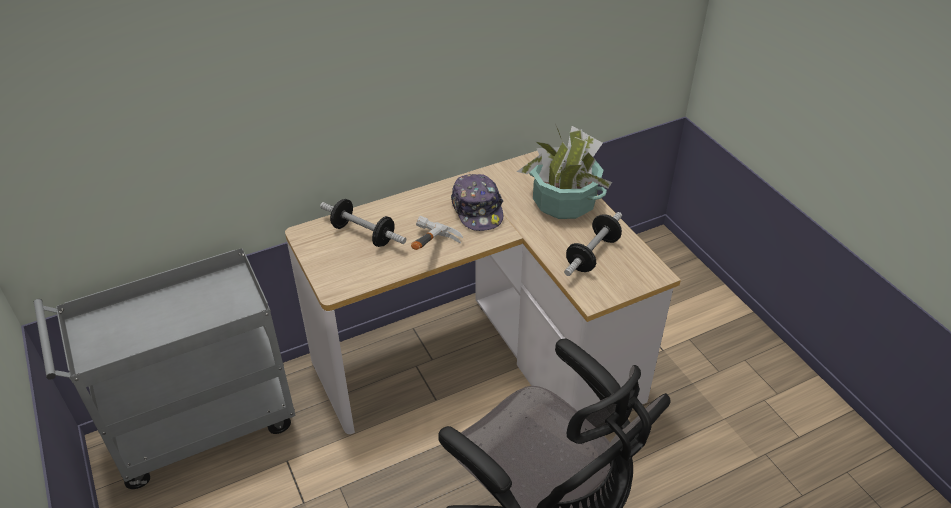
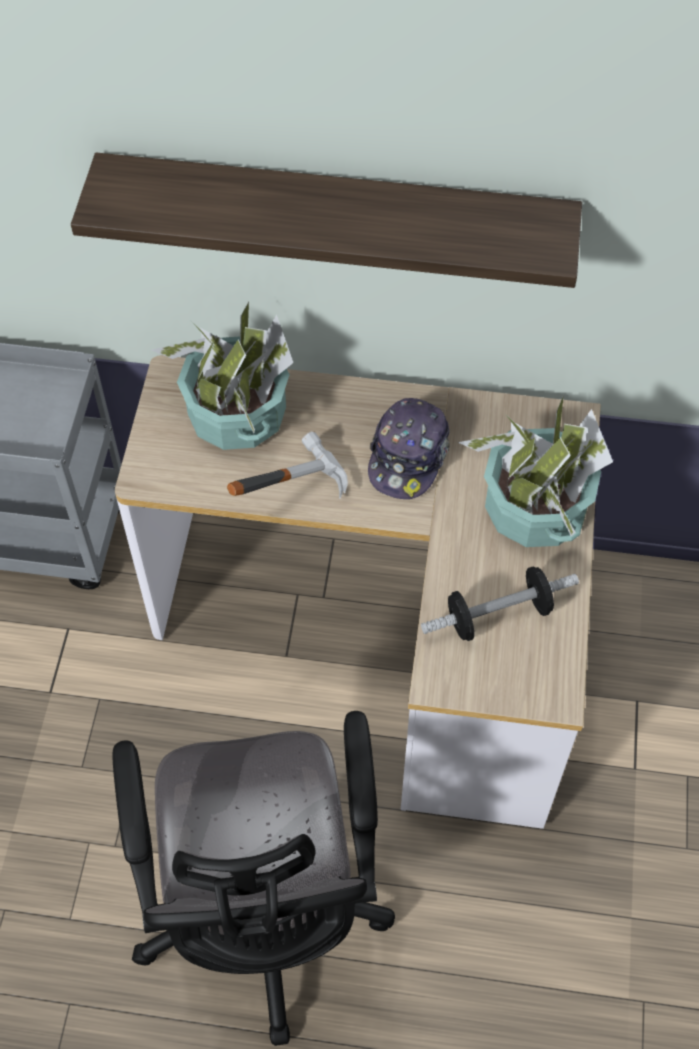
camera: 35 degrees right, 15 degrees up
dumbbell [320,199,406,247] -> potted plant [151,302,293,450]
none -> shelf [71,152,582,288]

